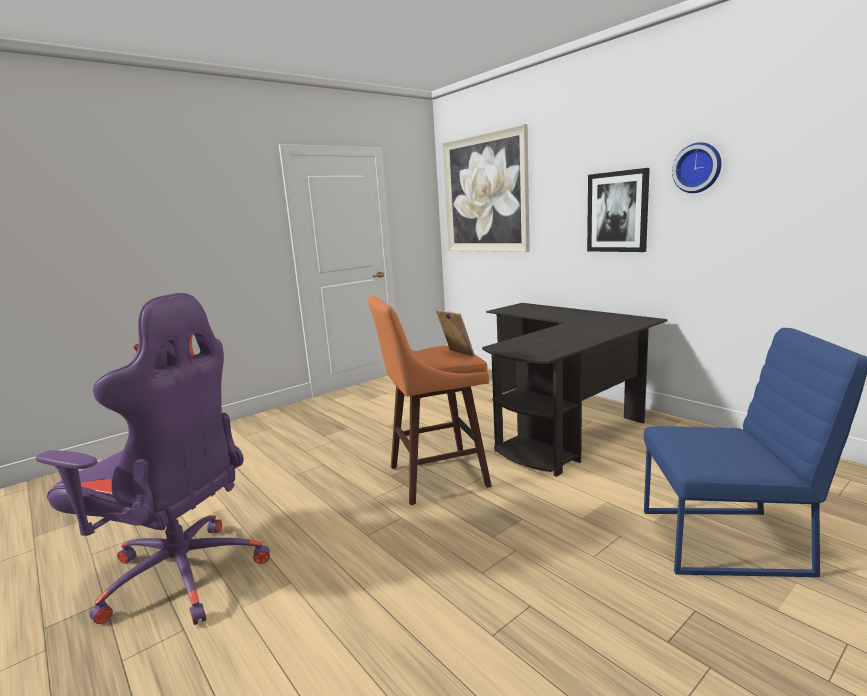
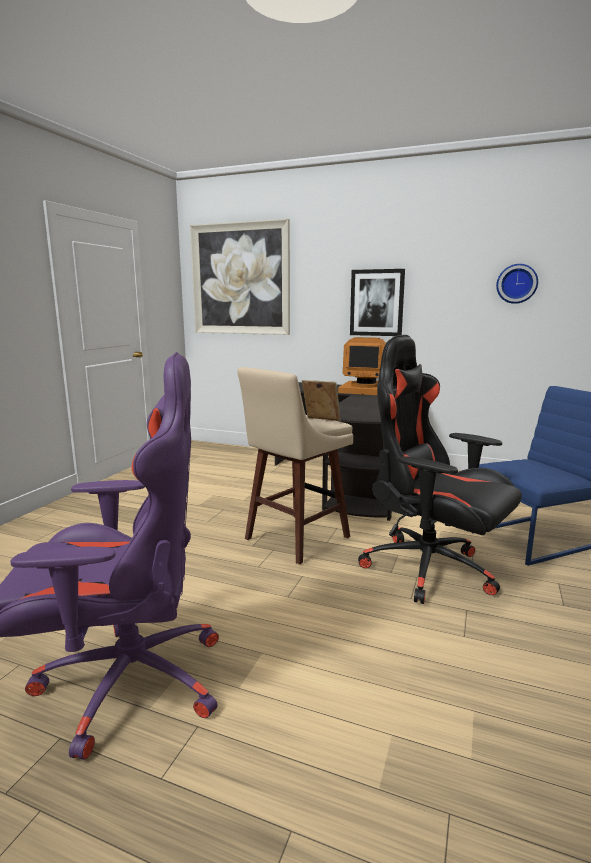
camera: 30 degrees left, 0 degrees up
orange stool [368,296,492,505] -> beige stool [237,367,353,565]
wall clock [672,142,721,193] -> wall clock moved to [496,264,538,304]
none -> monitor [338,337,386,395]
none -> black office chair [358,335,522,604]

